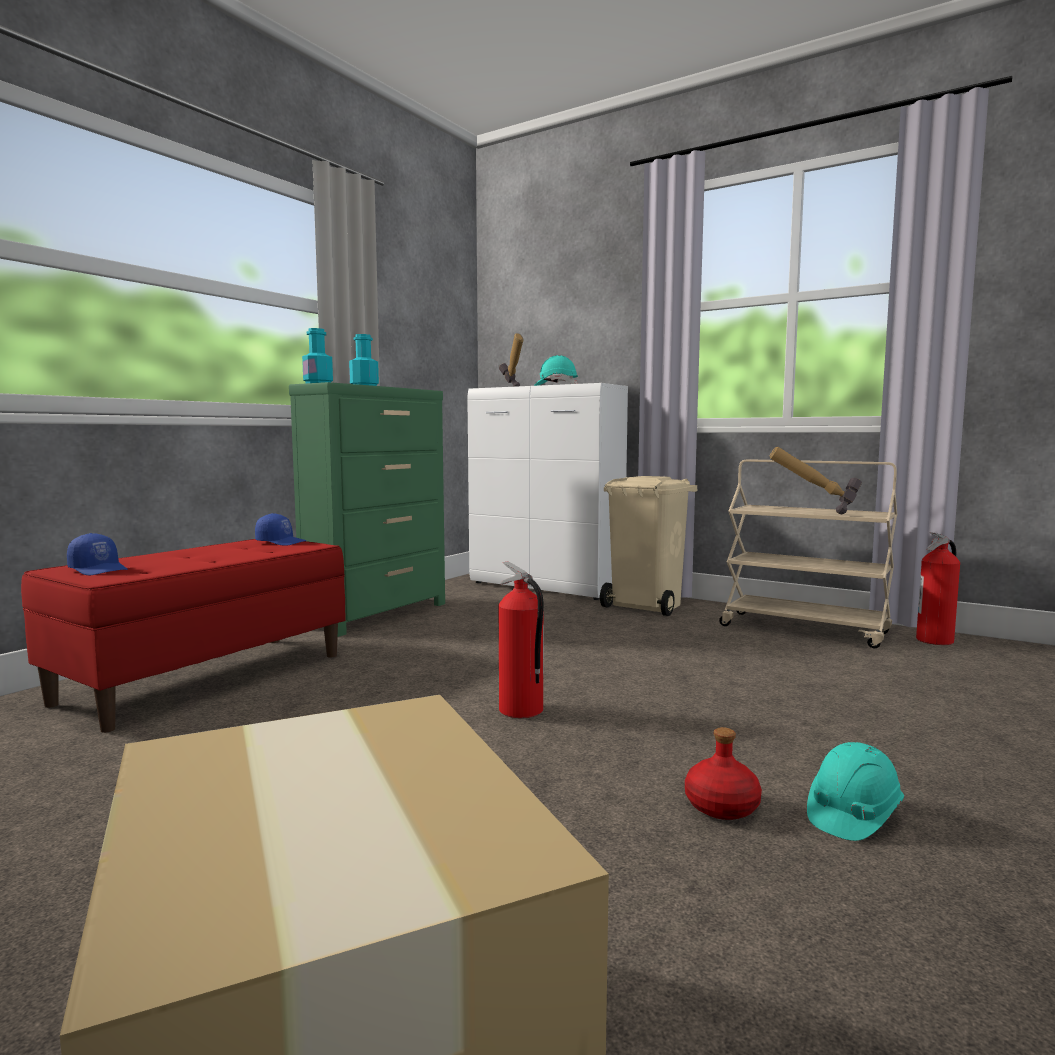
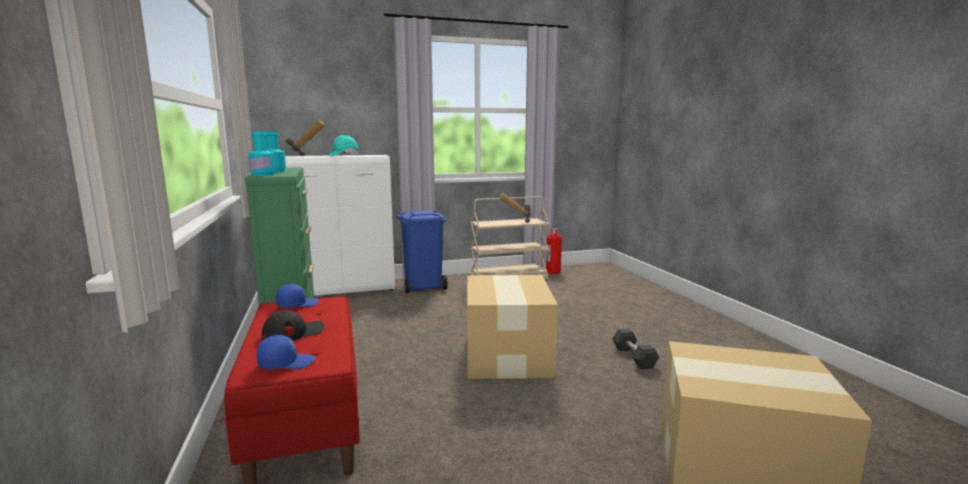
camera: 50 degrees left, 5 degrees up
fire extinguisher [499,561,544,718] -> cardboard box [467,275,558,379]
beige trash can [600,476,697,616] -> blue trash can [397,210,448,293]
red bottle [685,727,762,820] -> grey dumbbell [612,329,659,369]
turquoise hard hat [807,742,904,841] -> none
none -> black cap [262,310,324,341]

